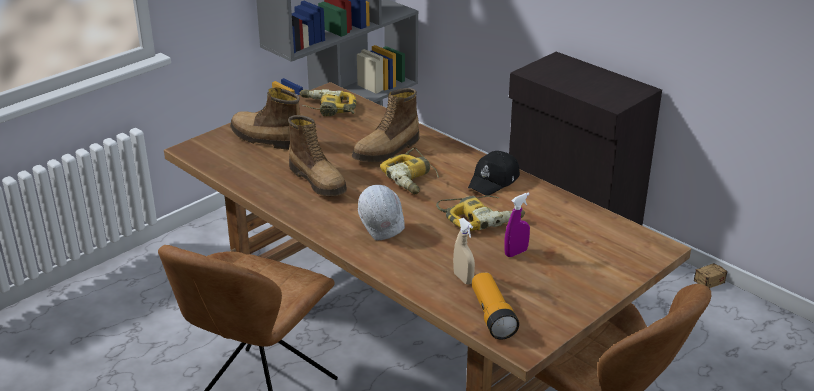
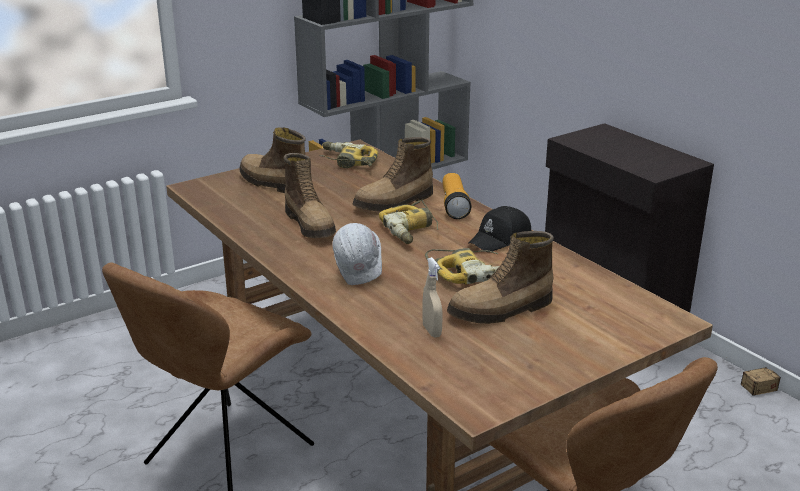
camera: 10 degrees right, 5 degrees down
flashlight [472,272,519,340] -> flashlight moved to [443,173,471,219]
purple spray bottle [504,192,530,257] -> boot [447,231,554,324]

